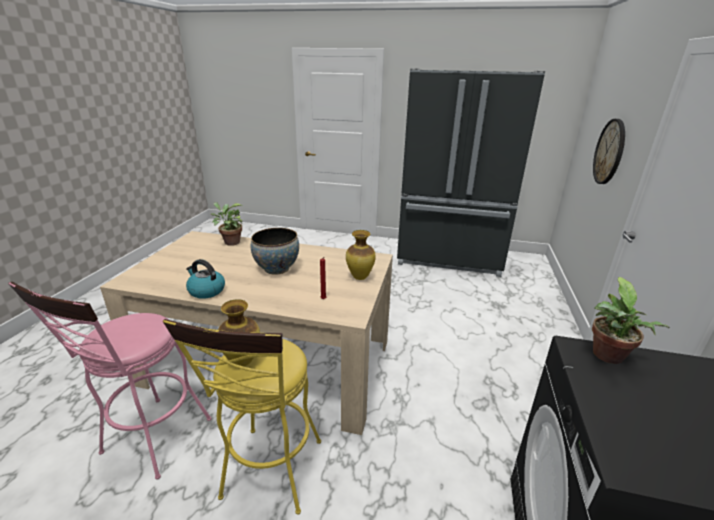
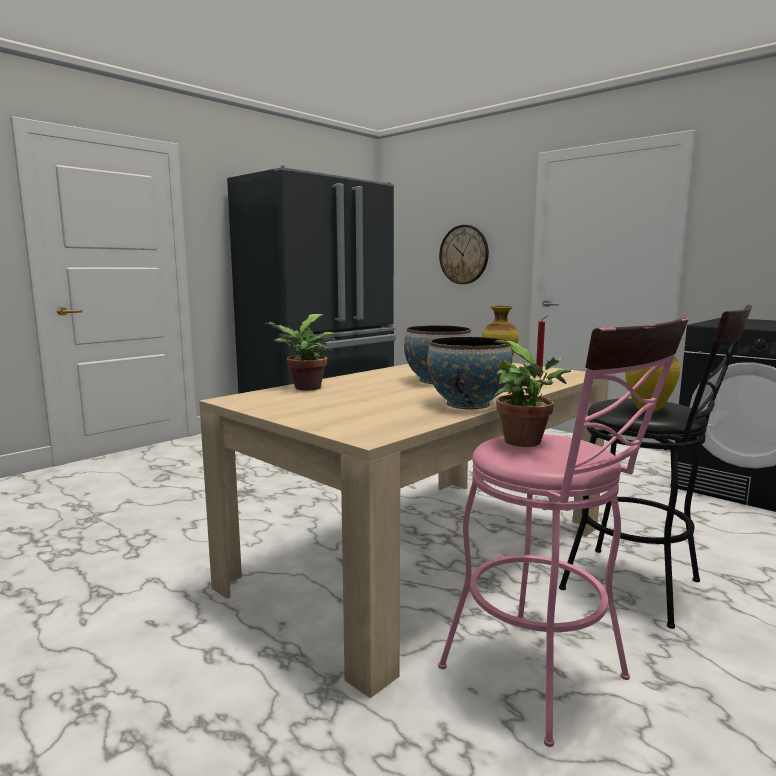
camera: 60 degrees left, 15 degrees down
yellow stool [163,319,321,515] -> black stool [559,305,752,629]
kettle [186,259,225,299] -> bowl [427,337,512,409]
potted plant [592,277,670,364] -> potted plant moved to [492,340,571,447]

